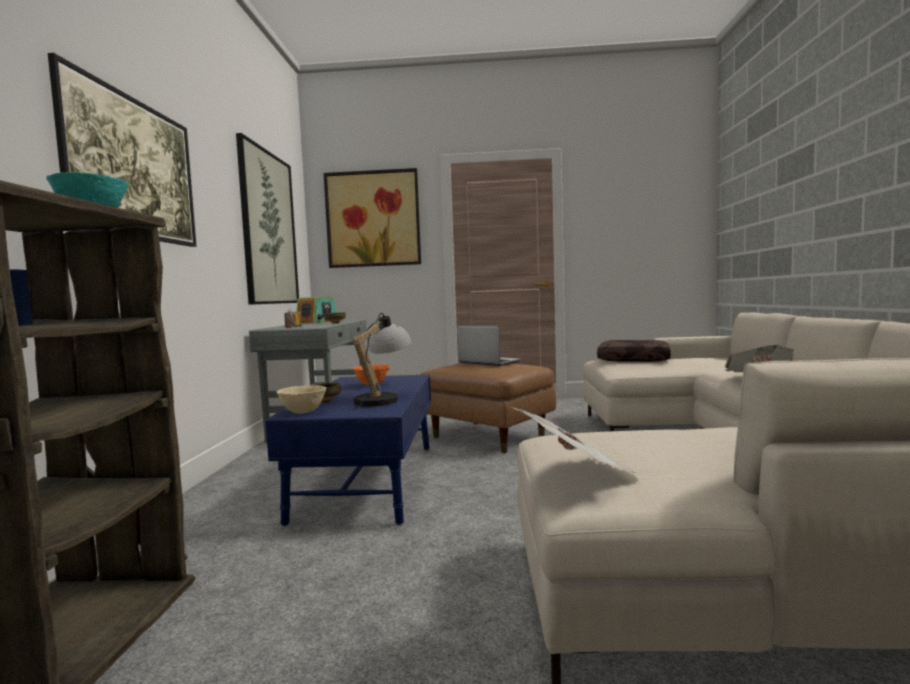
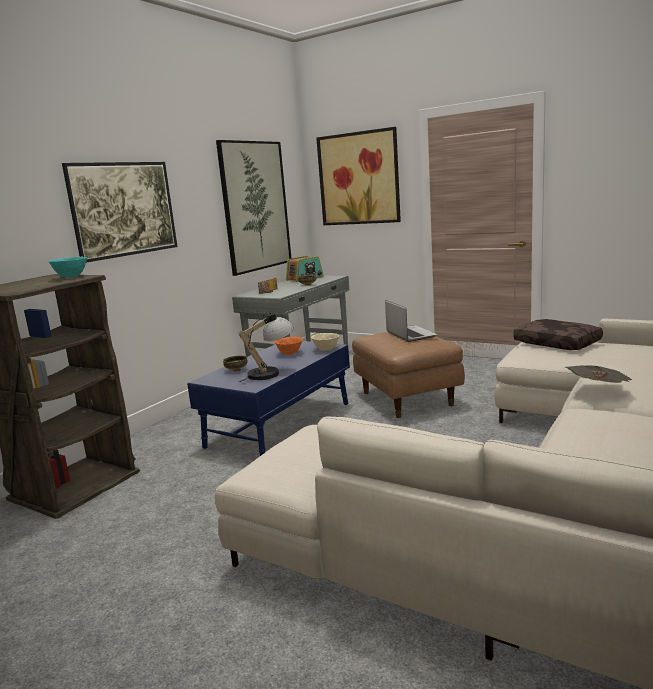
camera: 30 degrees right, 10 degrees up
beige bowl [276,385,326,414] -> beige bowl moved to [311,333,339,351]
newspaper [510,407,642,474] -> none

